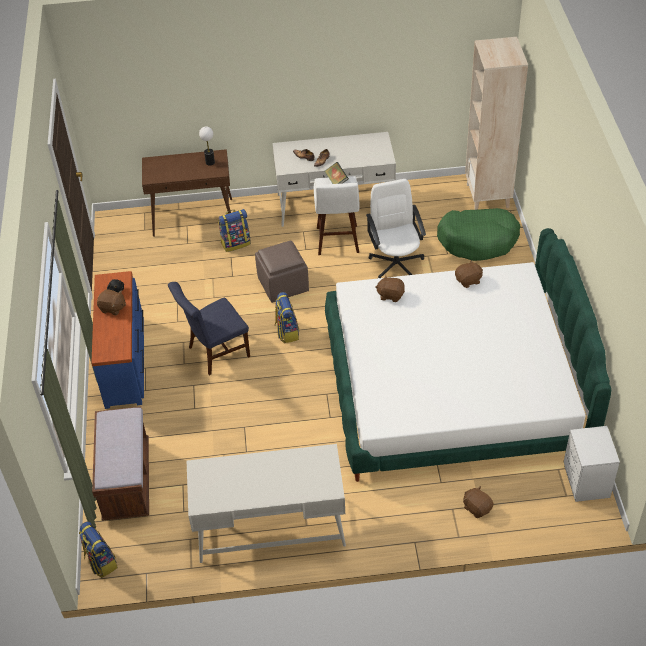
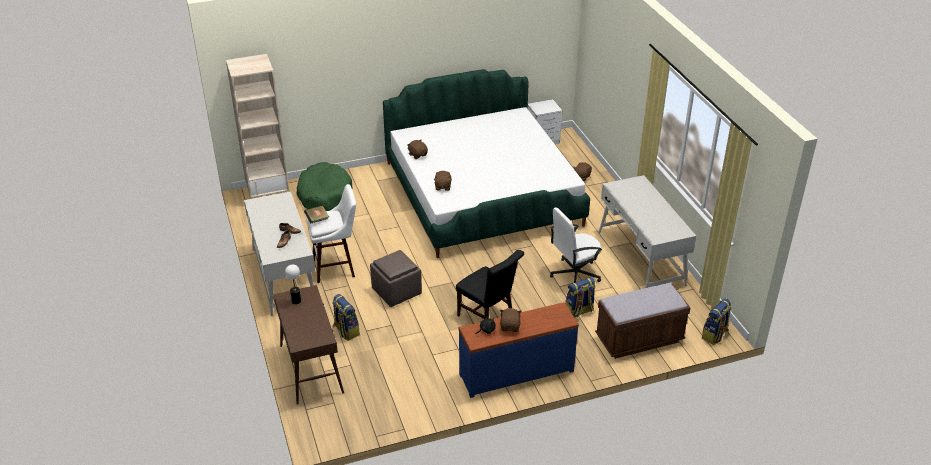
camera: 105 degrees left, 10 degrees down
blue chair [168,282,250,375] -> black chair [456,250,524,319]
backpack [275,292,299,343] -> backpack moved to [565,277,596,318]
white office chair [366,179,426,278] -> white office chair moved to [550,207,602,283]

